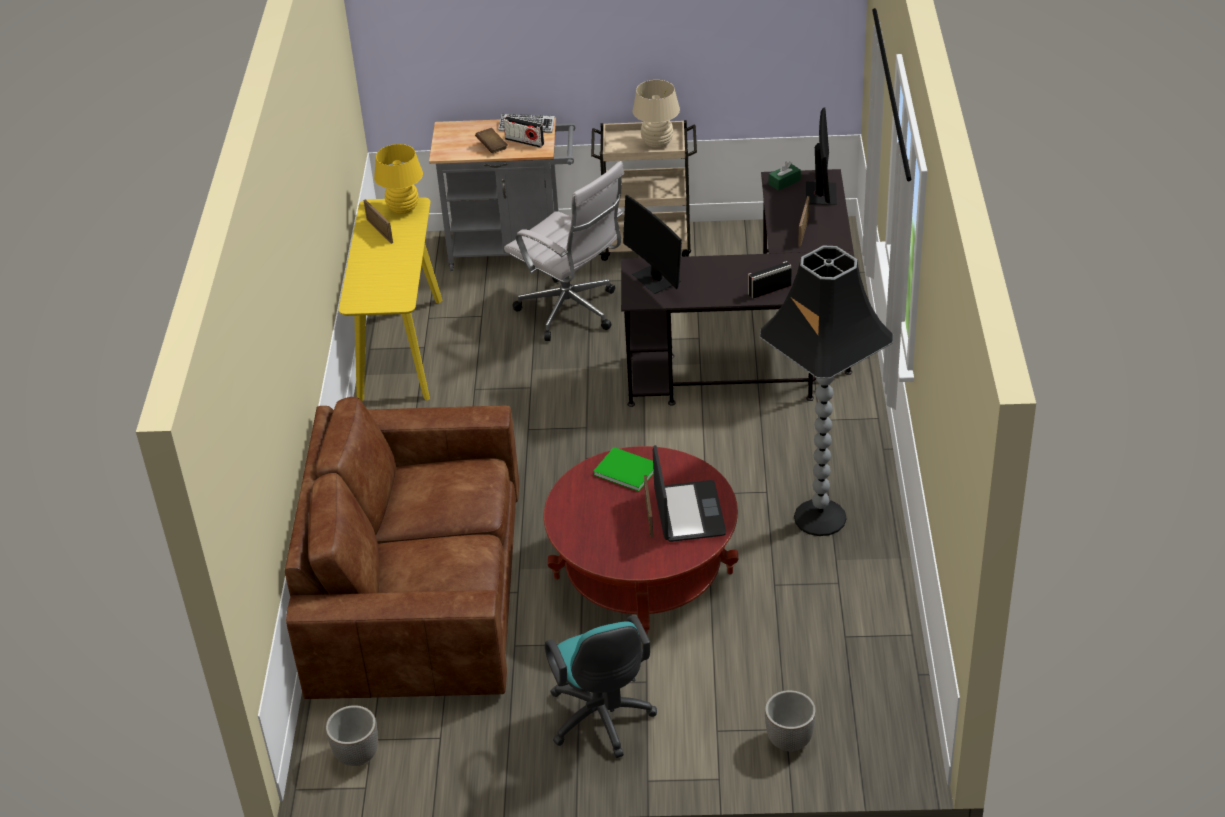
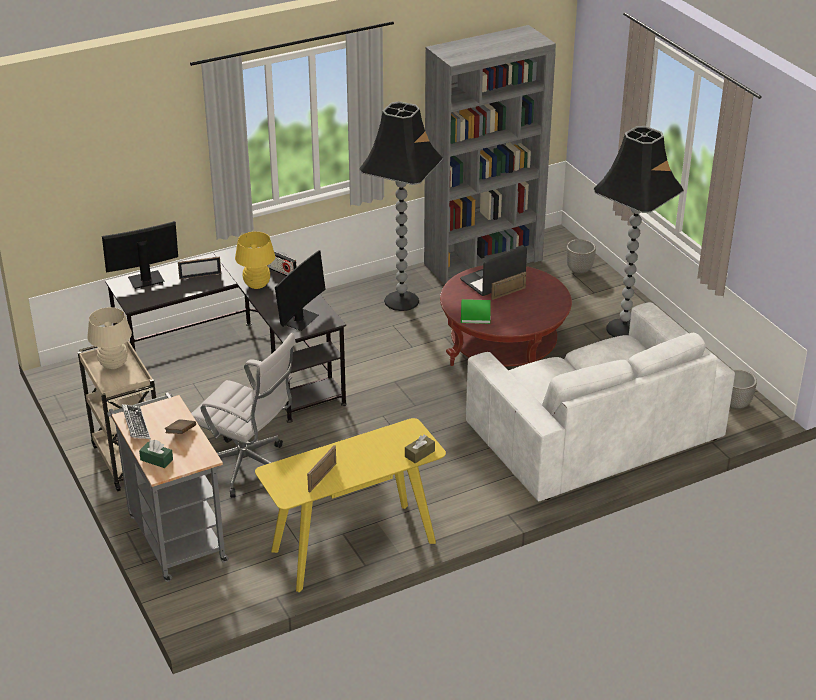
camera: 120 degrees left, 5 degrees down
brown sofa [285,397,519,699] -> white sofa [466,302,735,501]
yellow table lamp [374,144,423,214] -> yellow table lamp moved to [235,232,275,289]
radio [503,116,544,148] -> none
white office chair [504,161,624,341] -> white office chair turned 105 degrees clockwise [191,333,296,498]
turquoise office chair [545,615,657,758] -> black floor lamp [594,126,684,337]
green tissue box [769,161,801,191] -> green tissue box moved to [139,440,173,468]
none -> brown tissue box [405,434,435,463]
none -> grey bookcase [424,25,556,285]

